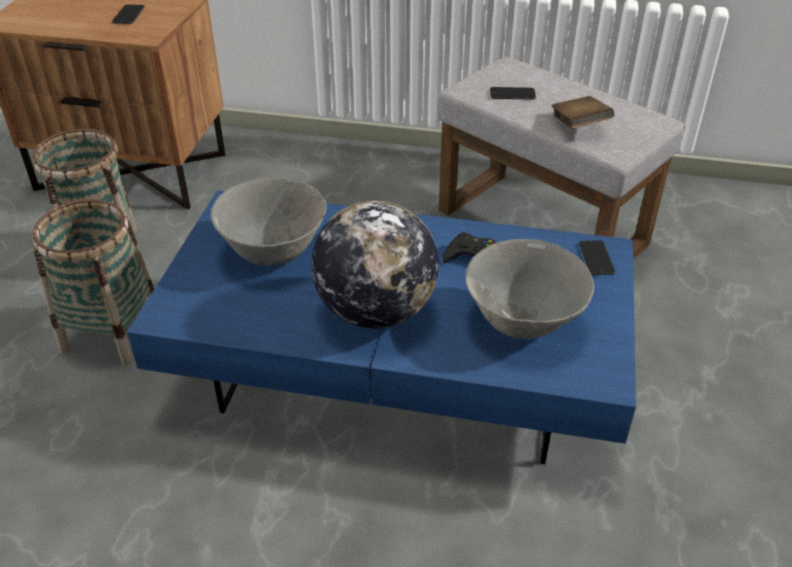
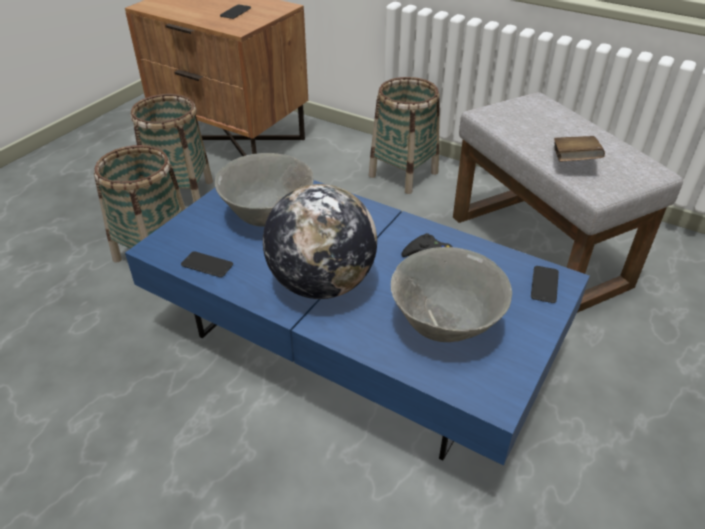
camera: 20 degrees right, 0 degrees up
phone [490,87,536,100] -> phone moved to [181,251,233,277]
none -> basket [369,77,440,194]

